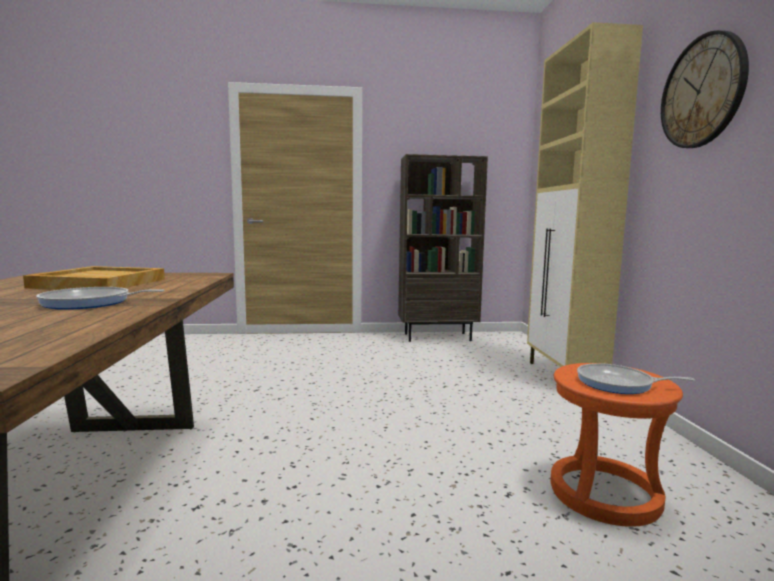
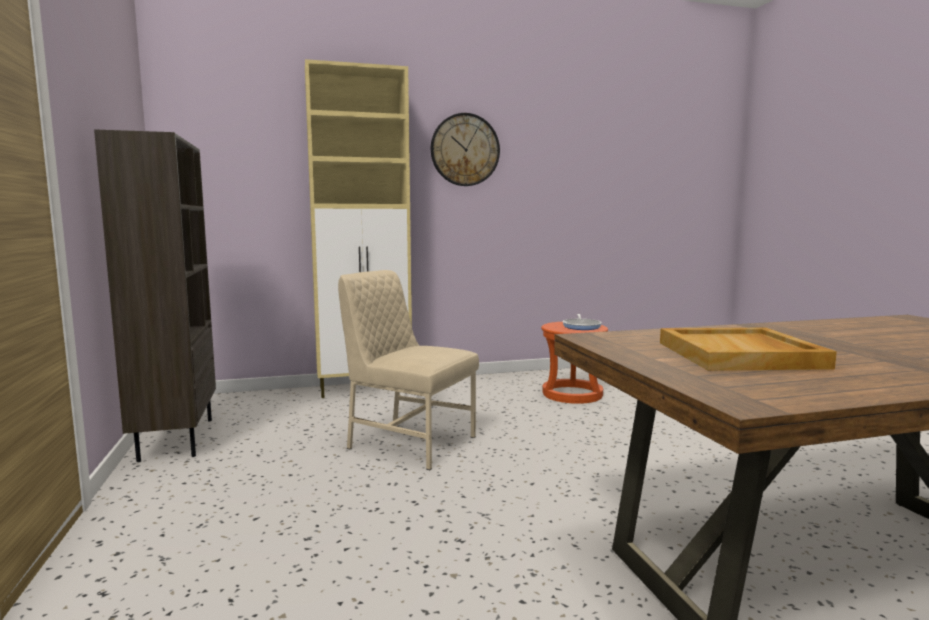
camera: 100 degrees left, 0 degrees up
frying pan [36,287,165,310] -> none
none -> beige chair [338,270,479,470]

